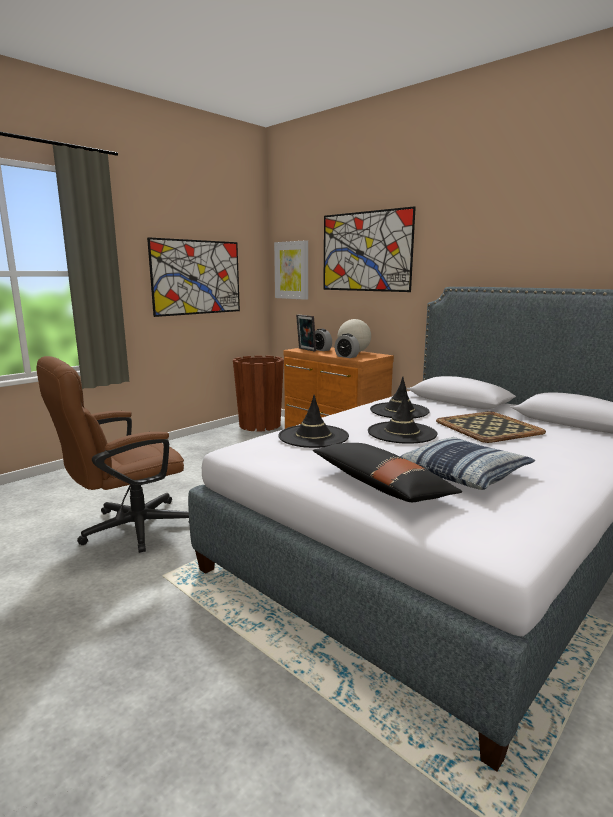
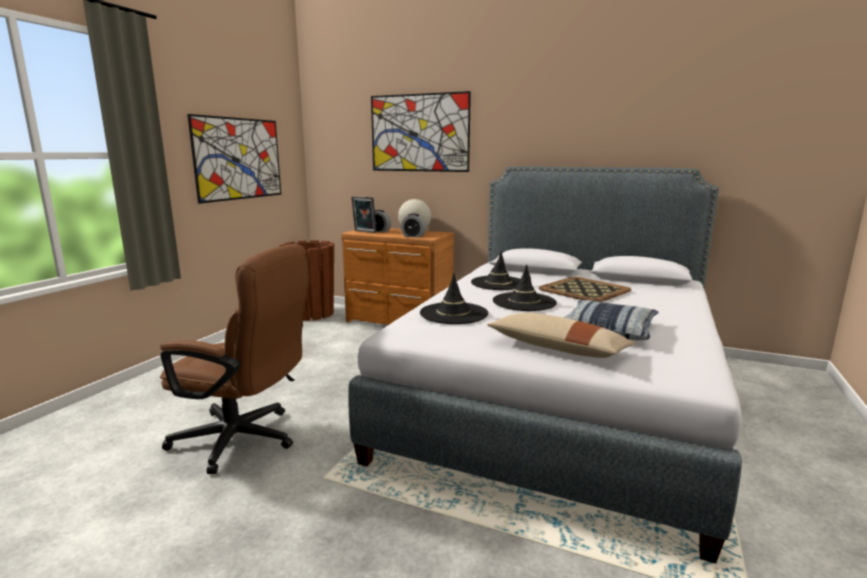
camera: 20 degrees left, 0 degrees up
brown office chair [36,356,189,553] -> brown office chair turned 105 degrees counterclockwise [160,244,309,474]
picture [274,240,308,300] -> none
black pillow [312,443,462,502] -> beige pillow [487,313,635,358]

